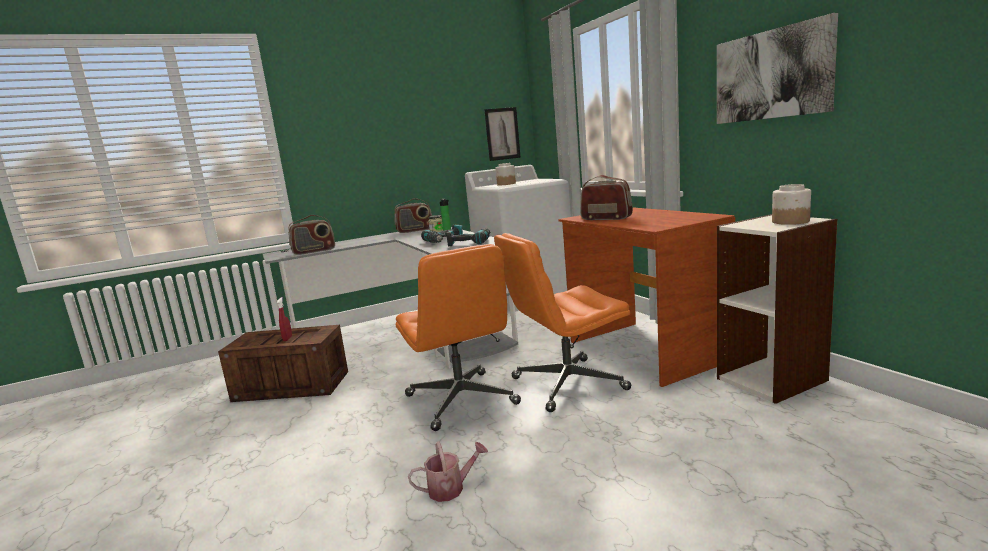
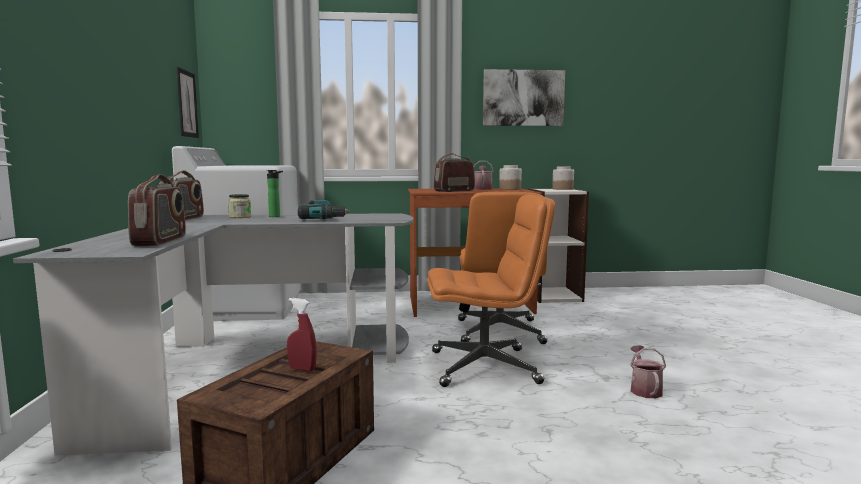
camera: 70 degrees left, 5 degrees down
power drill [447,228,490,246] -> none
jar [496,163,516,186] -> jar moved to [499,165,522,190]
none -> watering can [474,161,494,190]

